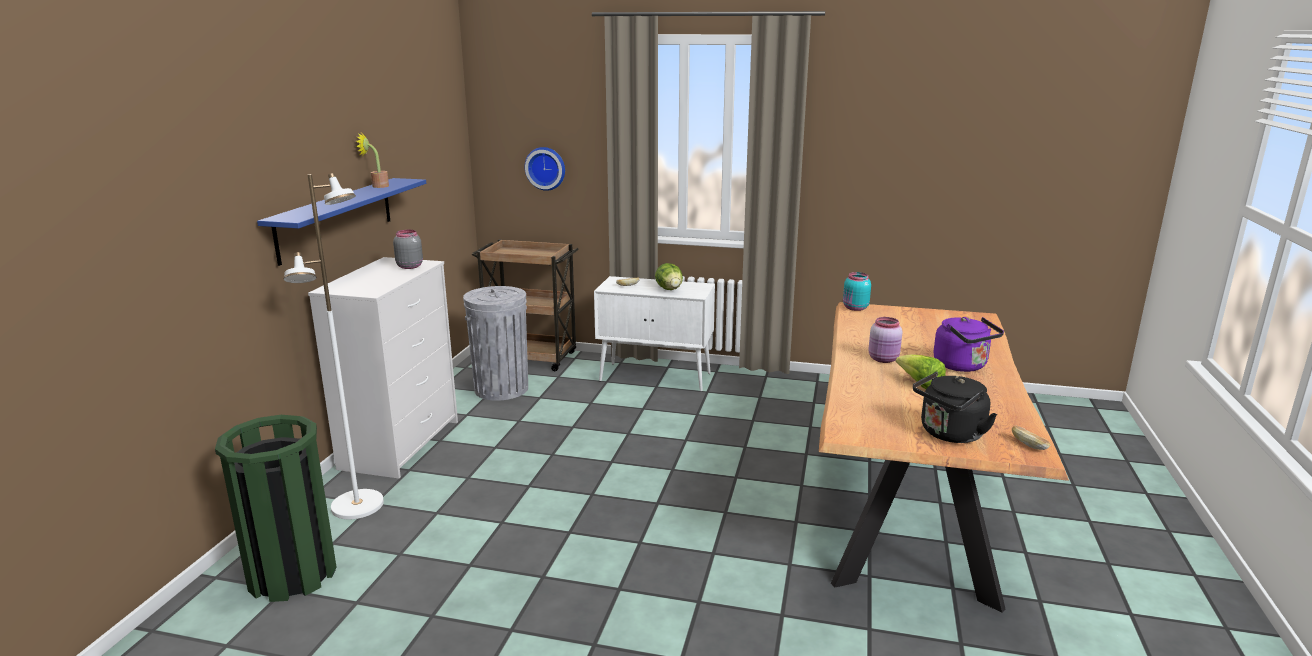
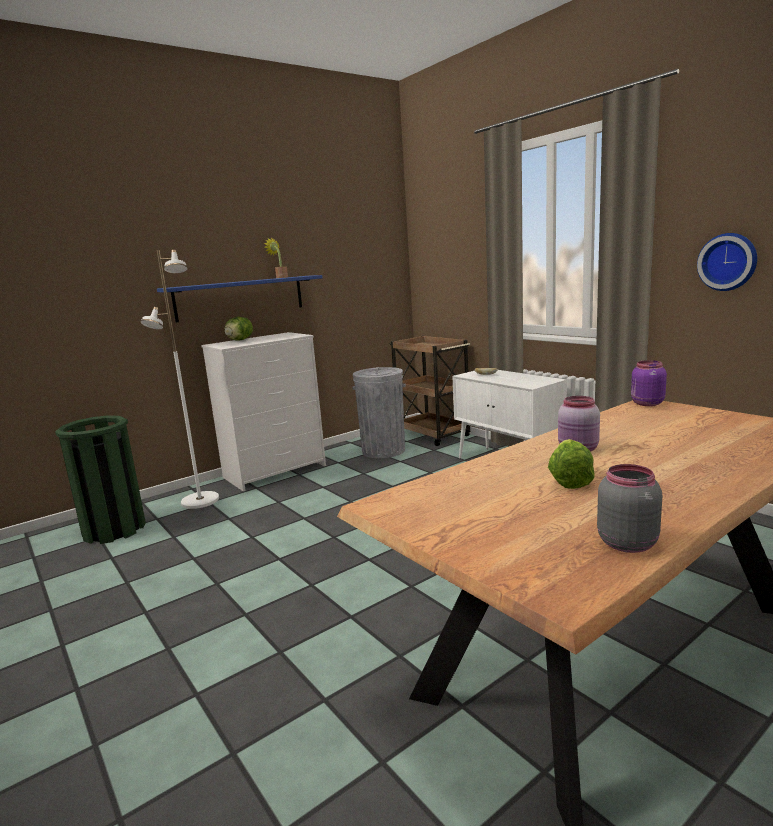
camera: 40 degrees right, 5 degrees down
grey jar [393,230,423,269] -> grey jar moved to [597,464,662,553]
wall clock [525,147,565,191] -> wall clock moved to [697,233,757,291]
lettuce [655,263,683,290] -> lettuce moved to [224,317,253,341]
turquoise jar [843,272,871,311] -> purple jar [631,360,667,406]
black kettle [913,372,997,443] -> none
purple kettle [933,317,1004,372] -> none
bread [1012,426,1050,450] -> none

